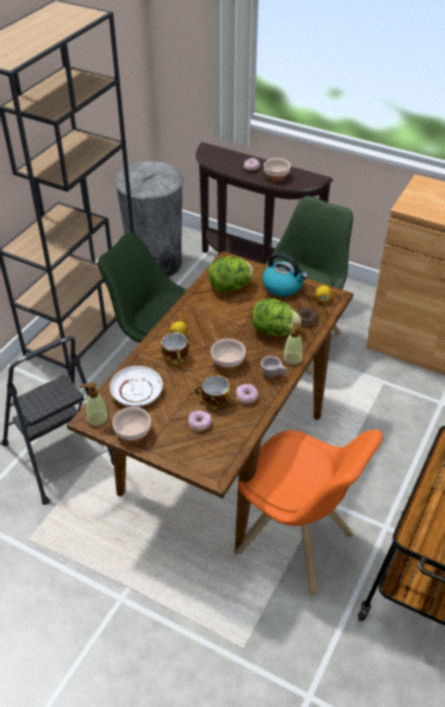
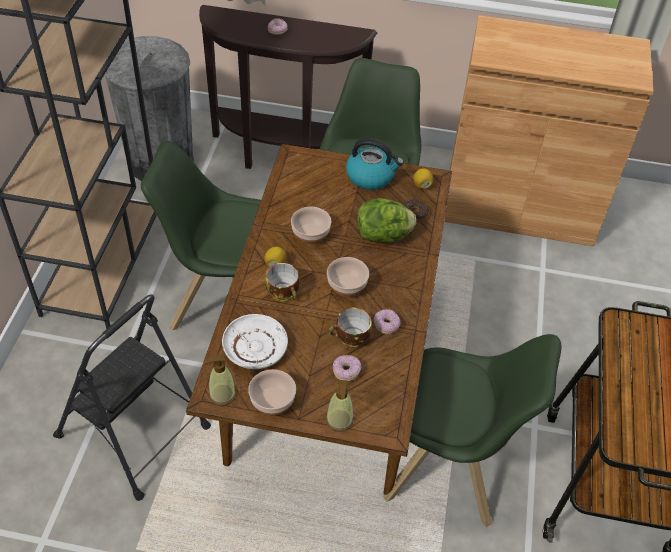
camera: 20 degrees left, 5 degrees up
lettuce [208,257,254,292] -> none
orange chair [234,429,383,596] -> green chair [383,334,561,527]
beige cup [261,356,287,378] -> none
bowl [264,158,291,181] -> bowl moved to [291,207,331,244]
soap dispenser [283,322,303,366] -> soap dispenser moved to [326,380,354,432]

